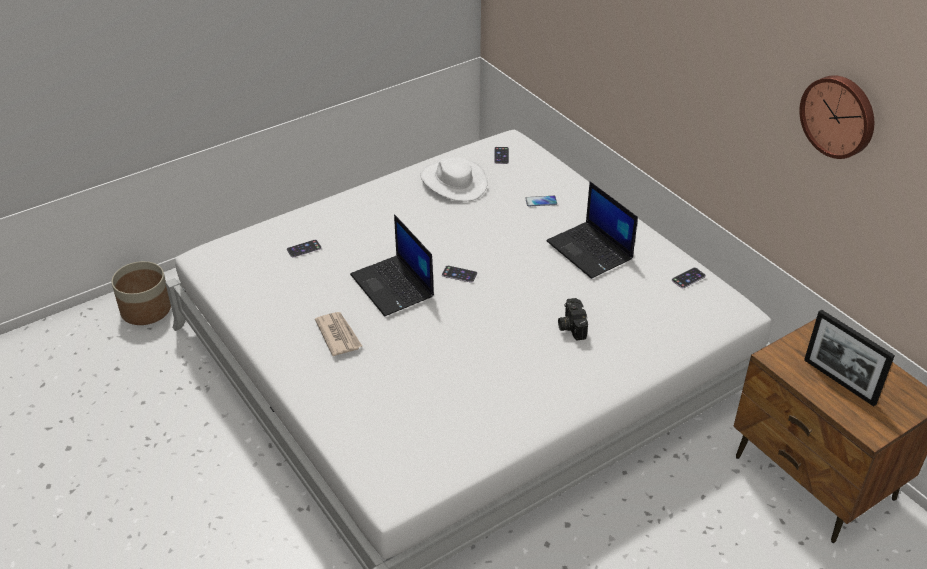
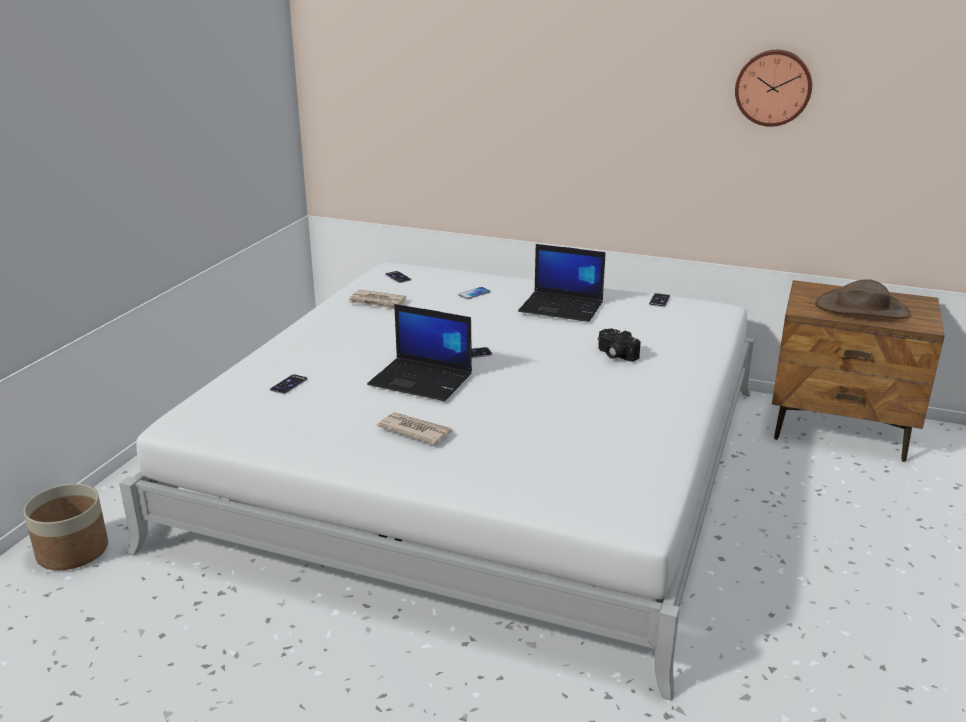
camera: 35 degrees left, 15 degrees down
white hat [420,157,488,202] -> newspaper [349,290,406,309]
picture frame [804,309,895,406] -> brown hat [815,279,911,319]

